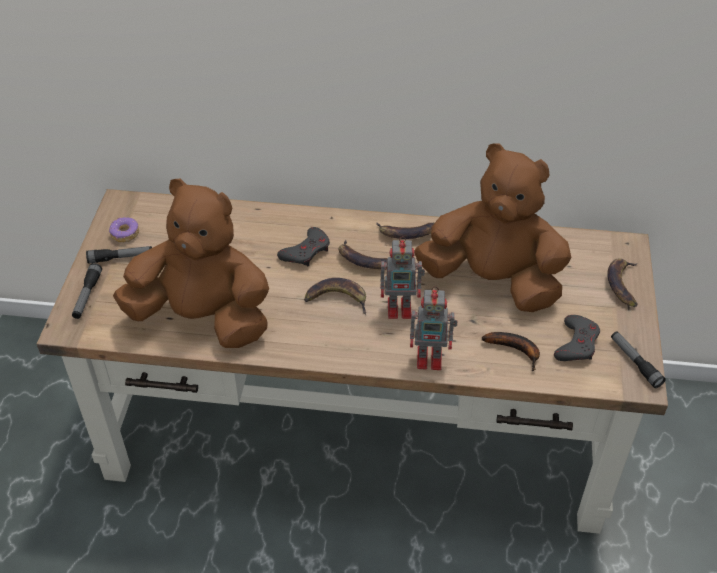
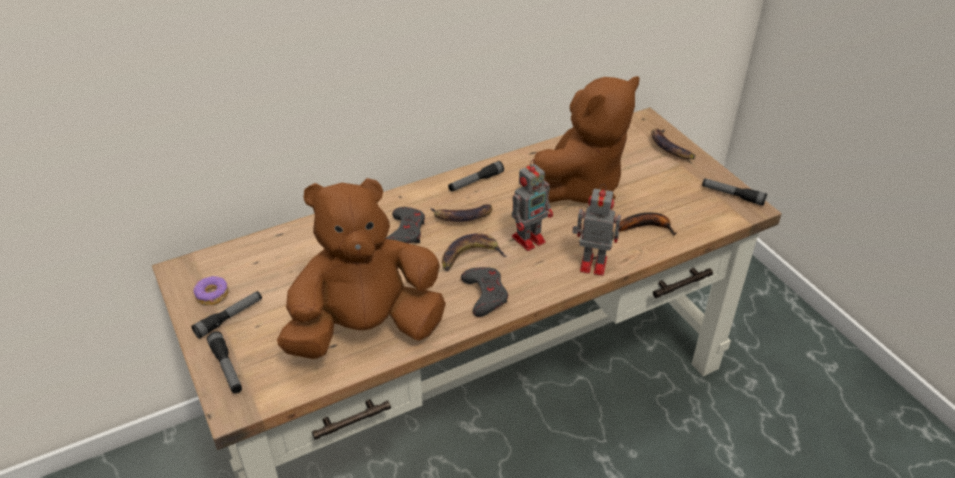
camera: 35 degrees left, 5 degrees down
banana [376,222,434,239] -> flashlight [448,161,504,192]
toy robot [410,287,458,370] -> toy robot turned 135 degrees counterclockwise [572,184,621,276]
brown plush toy [414,143,571,312] -> brown plush toy turned 150 degrees clockwise [522,76,640,203]
grey game controller [554,315,600,361] -> grey game controller moved to [461,267,508,317]

